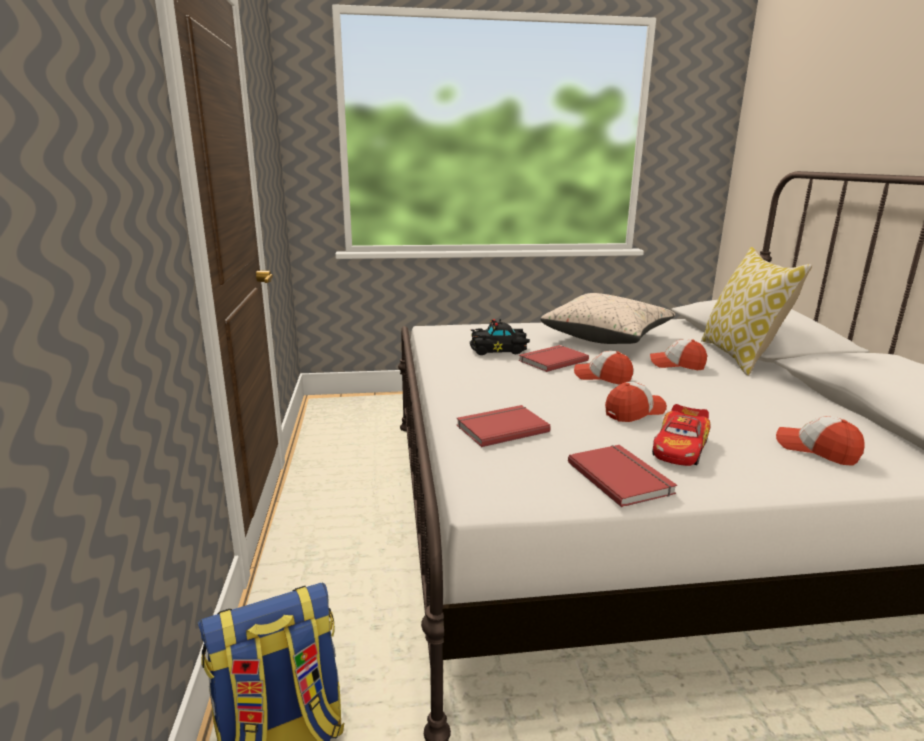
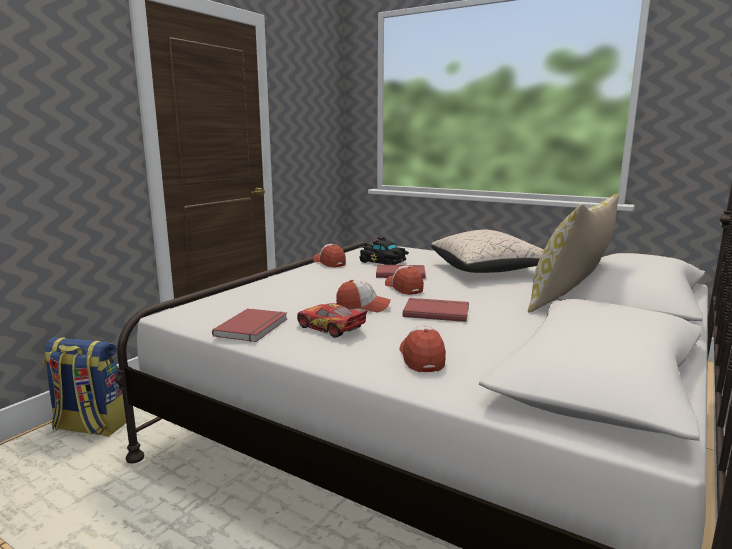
camera: 40 degrees right, 5 degrees down
red book [456,405,551,447] -> red book moved to [403,298,469,322]
cap [650,339,707,370] -> cap moved to [313,244,346,267]
toy car [652,404,711,466] -> toy car turned 60 degrees clockwise [297,303,367,338]

